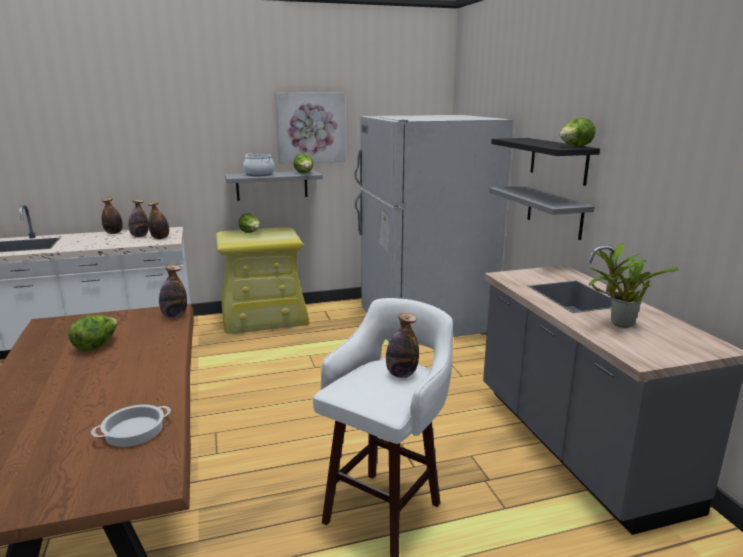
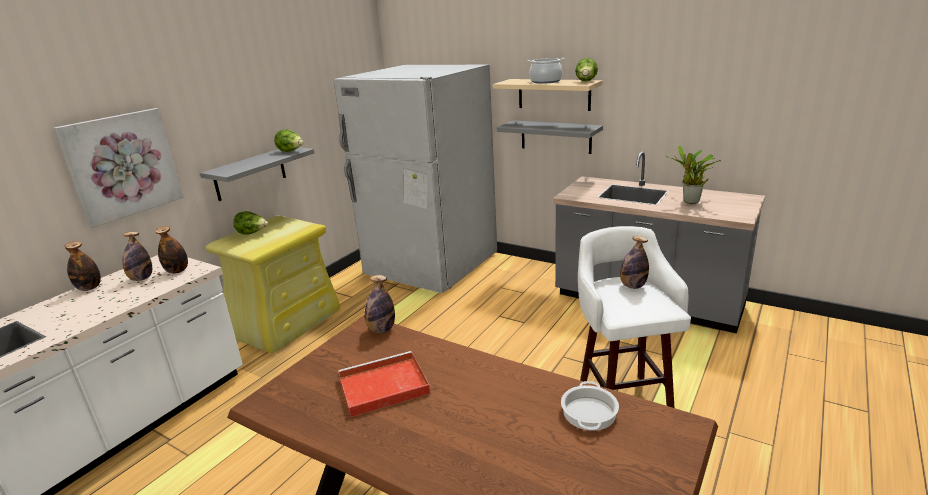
camera: 40 degrees left, 5 degrees up
lettuce [68,315,118,351] -> red tray [338,351,430,417]
cooking pot [243,153,274,176] -> cooking pot moved to [528,58,565,84]
picture [275,92,346,164] -> picture moved to [54,108,184,228]
black shelf [491,138,600,186] -> beige shelf [493,79,603,111]

